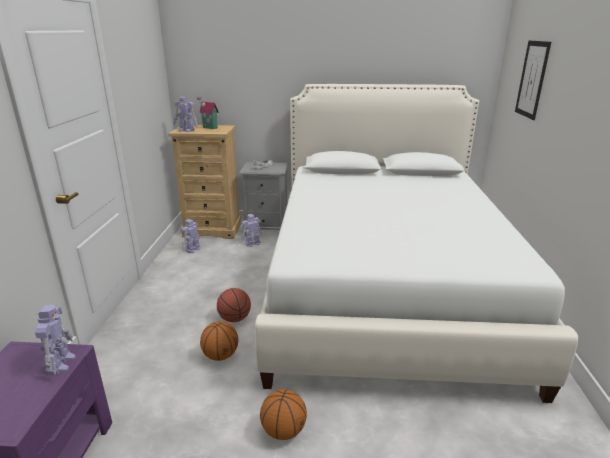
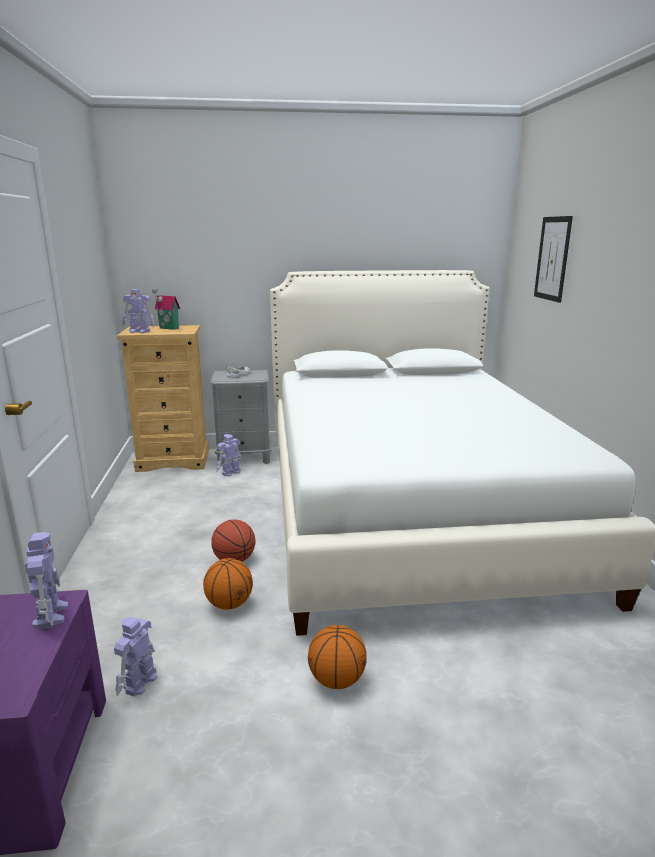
camera: 10 degrees left, 5 degrees down
toy robot [182,219,200,253] -> toy robot moved to [114,617,157,696]

